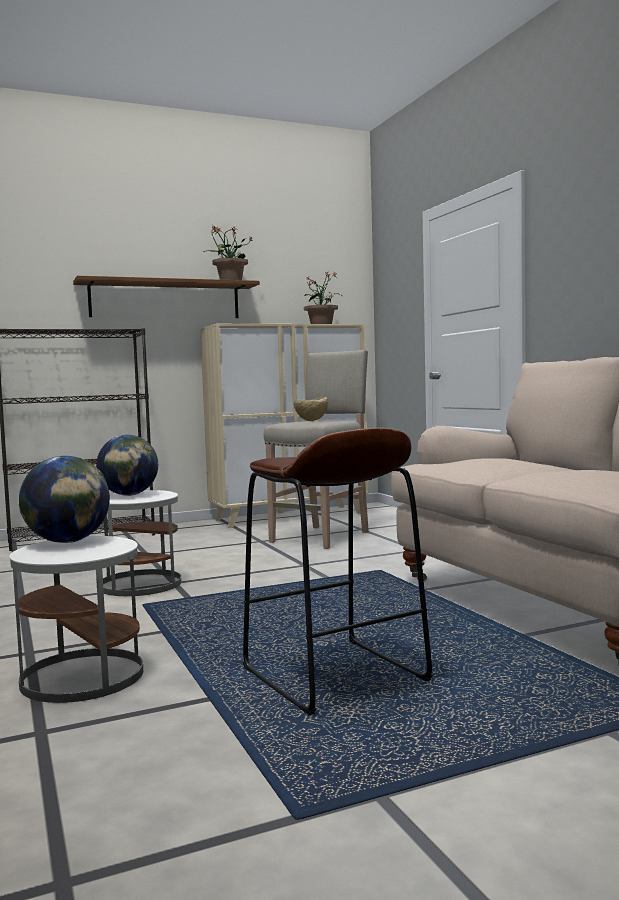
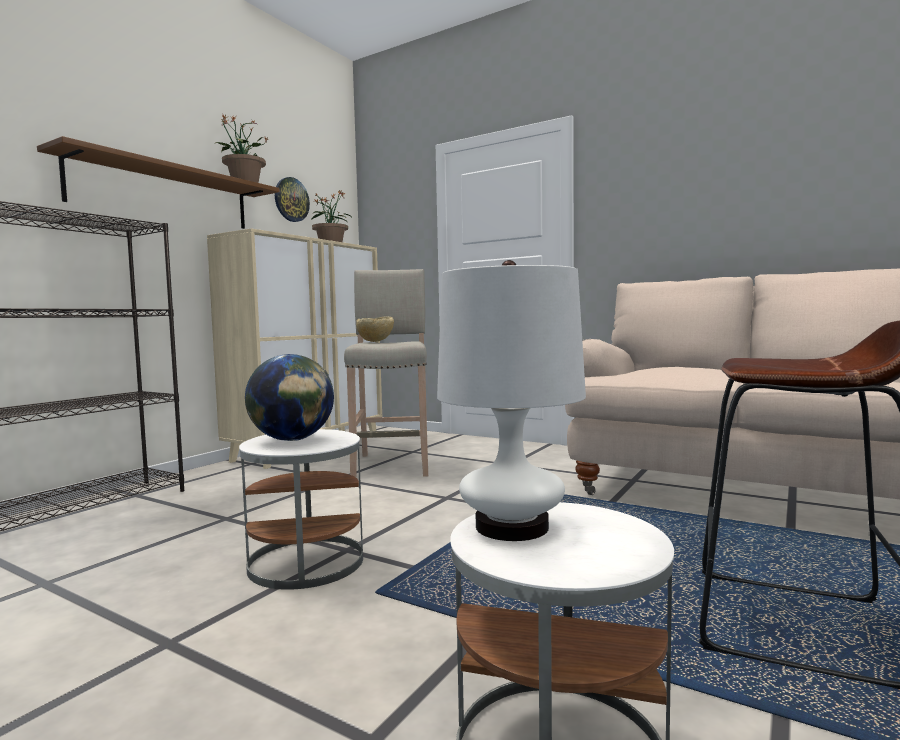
camera: 35 degrees left, 0 degrees up
globe [19,456,110,543] -> white table lamp [437,260,586,541]
none -> wall clock [275,177,310,222]

